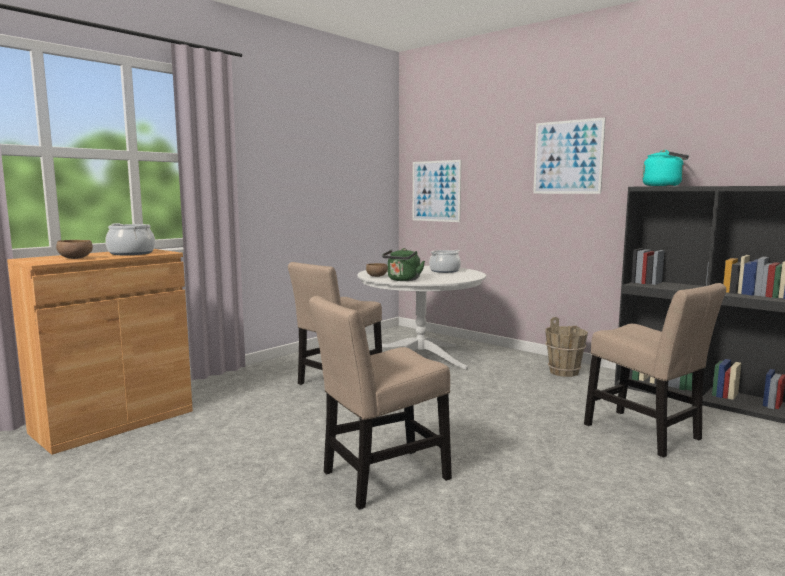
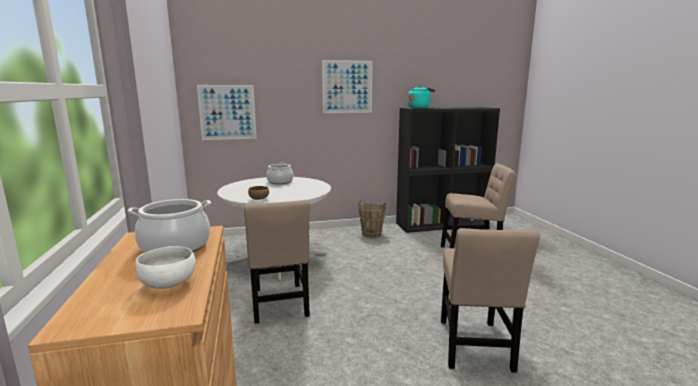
camera: 55 degrees left, 5 degrees up
brown bowl [56,240,93,259] -> white bowl [135,246,196,289]
green kettle [382,248,425,281] -> none

